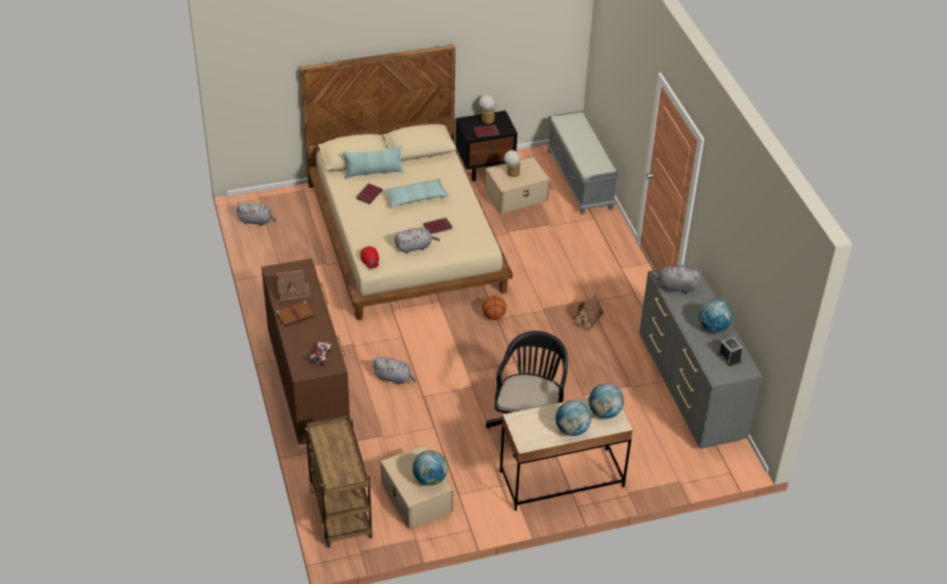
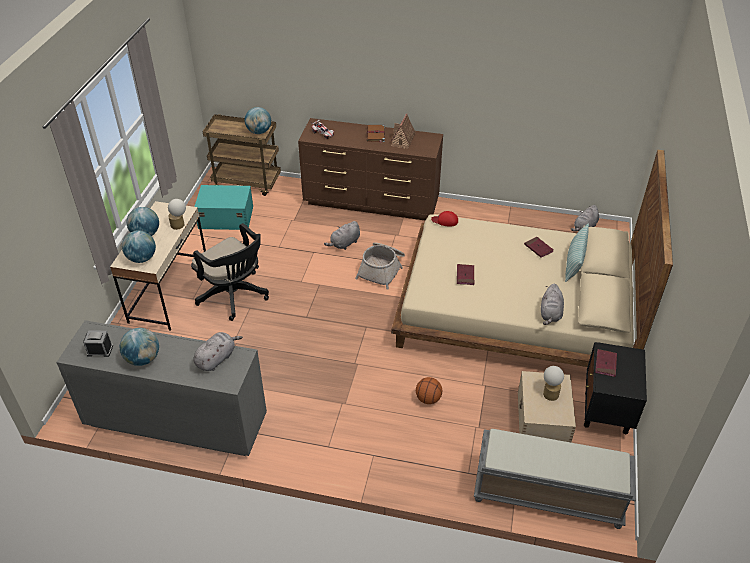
camera: 120 degrees right, 0 degrees up
beige storage box [381,445,453,529] -> turquoise storage box [194,185,253,230]
pillow [384,178,449,207] -> none
grey plush toy [395,227,440,254] -> grey plush toy moved to [541,284,564,325]
globe [413,450,448,486] -> globe moved to [245,107,271,134]
table lamp [479,95,495,124] -> table lamp moved to [168,199,186,230]
basketball [482,296,506,320] -> basketball moved to [416,377,442,404]
toy house [572,292,604,332] -> none
none -> basket [355,242,405,290]

